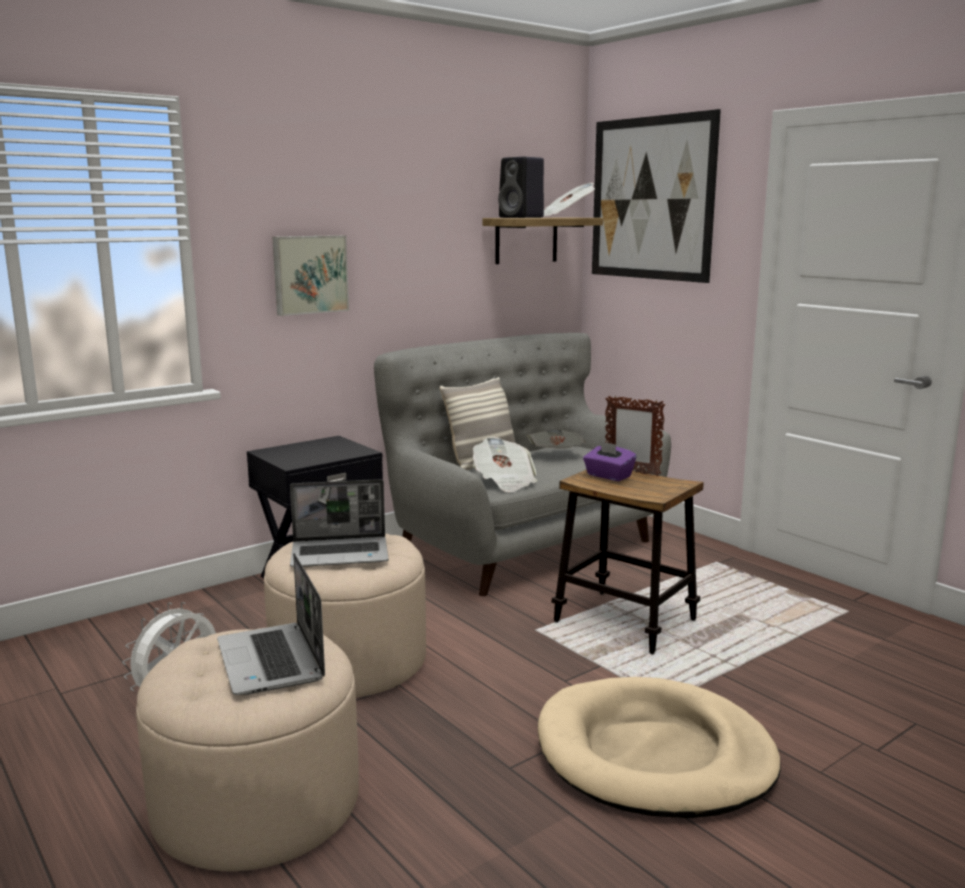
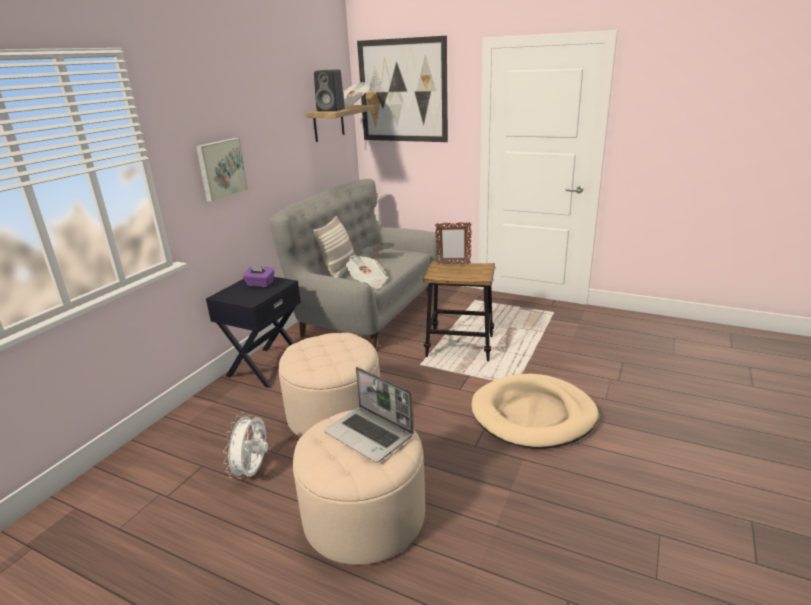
camera: 25 degrees left, 10 degrees up
laptop [290,479,389,567] -> none
purple tissue box [583,440,637,481] -> purple tissue box moved to [243,265,274,287]

